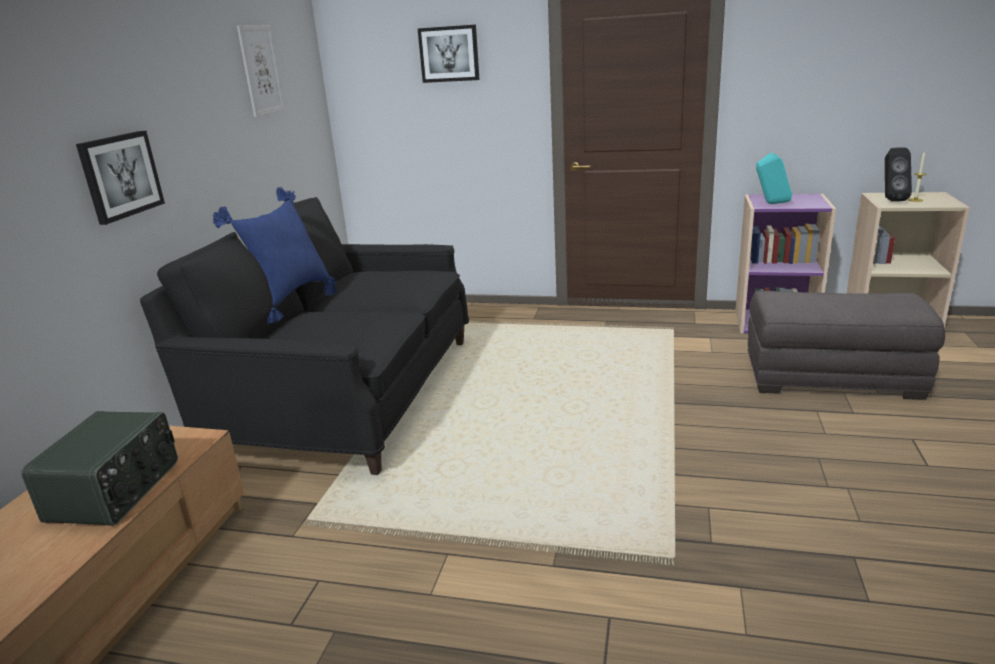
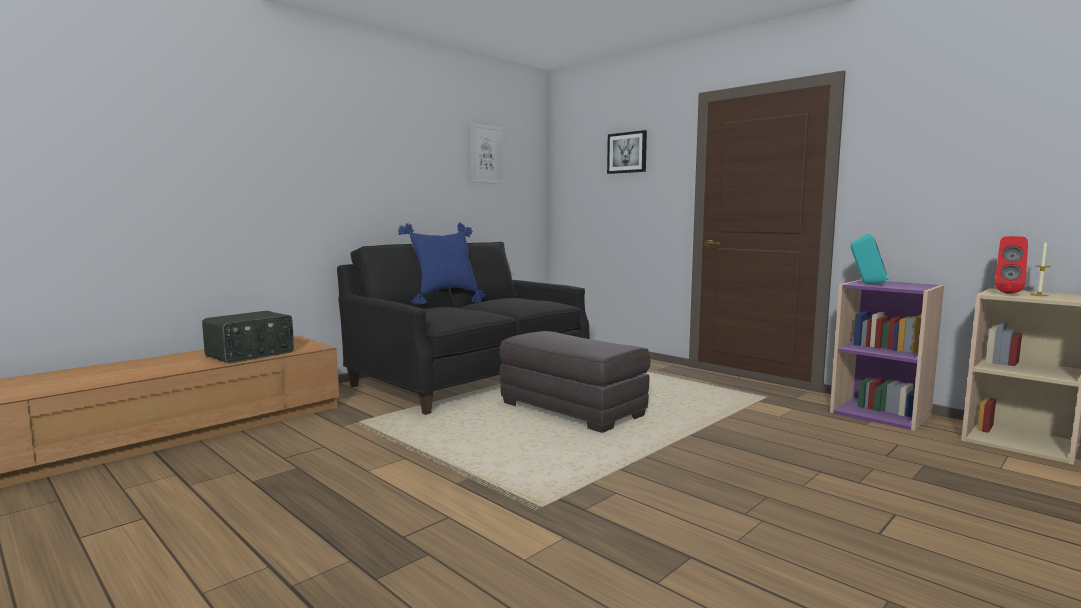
camera: 30 degrees right, 15 degrees down
picture [76,131,165,225] -> none
grey ottoman [747,291,945,400] -> grey ottoman moved to [499,331,650,433]
black speaker [885,147,912,202] -> red speaker [995,236,1028,293]

